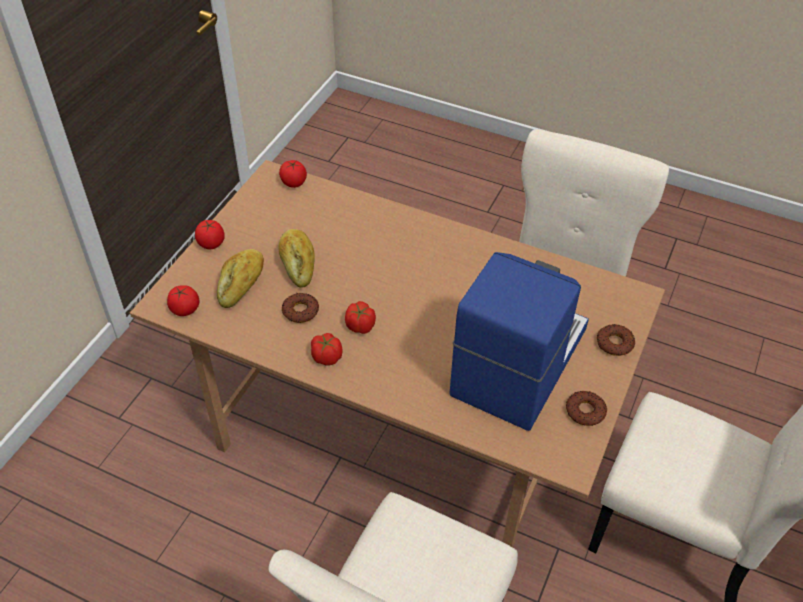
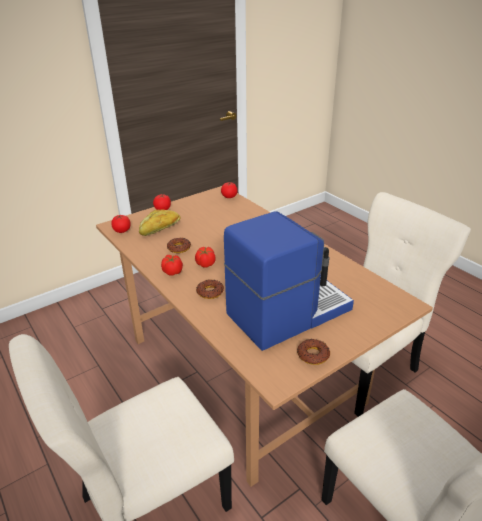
camera: 30 degrees right, 15 degrees down
bread [279,229,315,288] -> none
donut [597,324,635,356] -> donut moved to [196,279,224,299]

